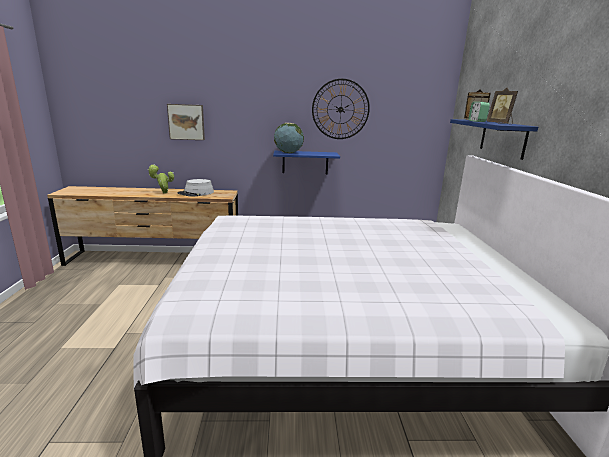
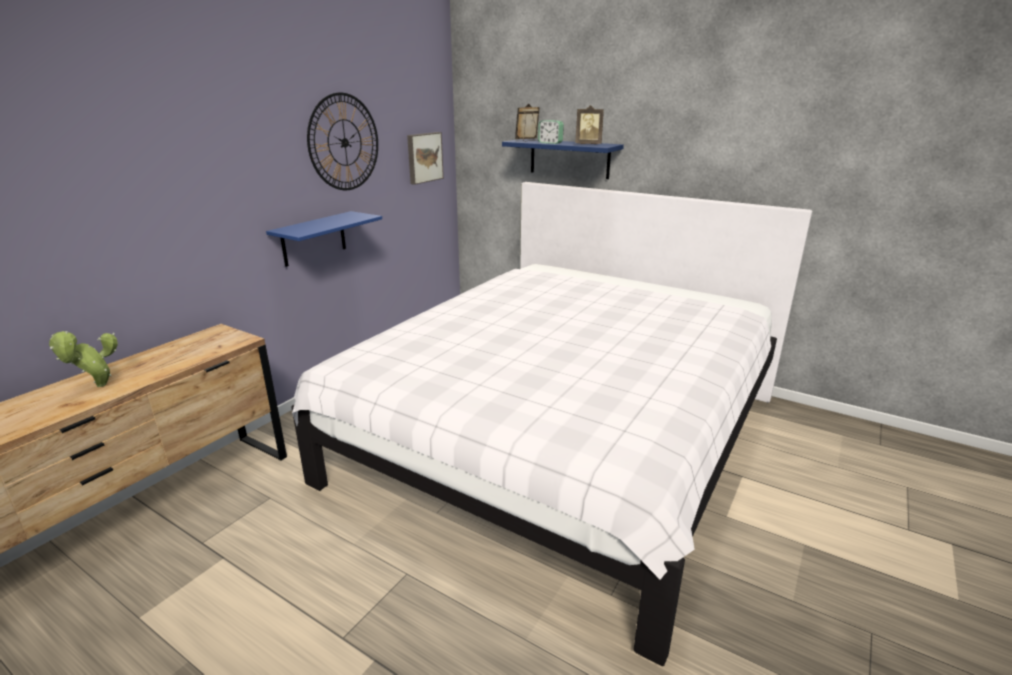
camera: 55 degrees left, 5 degrees up
picture [167,104,205,140] -> picture moved to [407,132,444,185]
grey hat [177,179,214,197] -> none
globe [274,123,304,153] -> none

